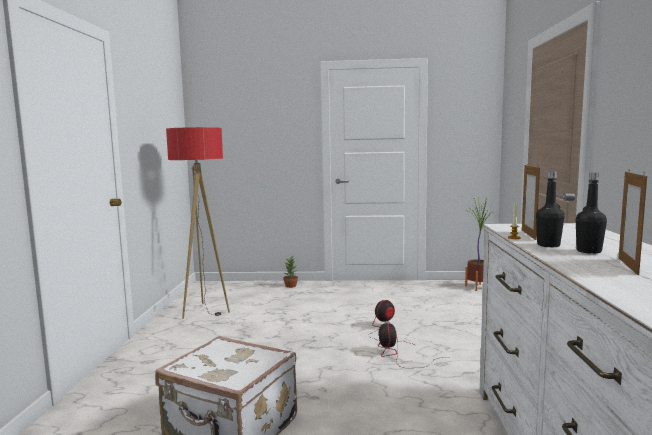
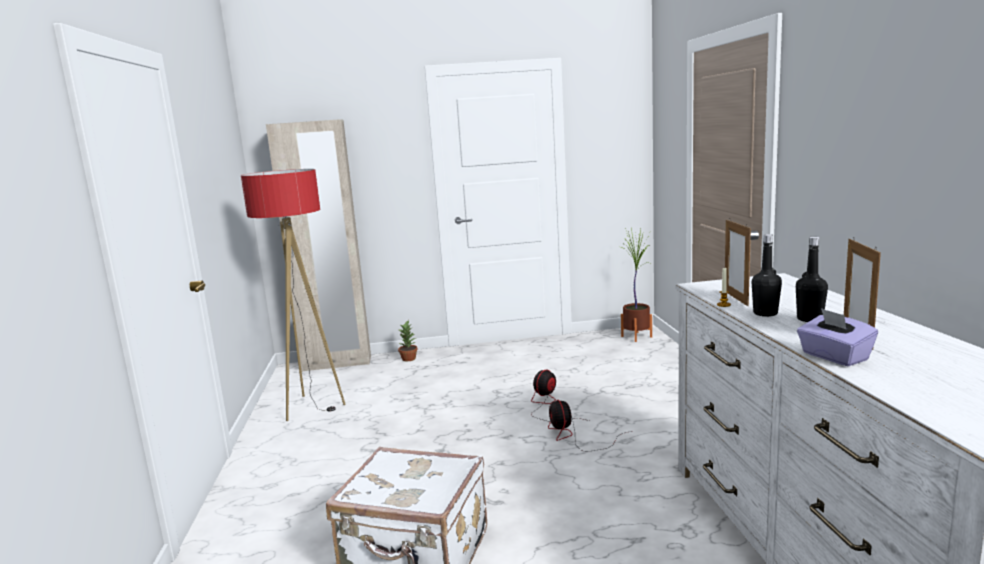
camera: 10 degrees left, 5 degrees up
none -> beige wardrobe [266,119,371,372]
none -> purple tissue box [797,308,878,366]

